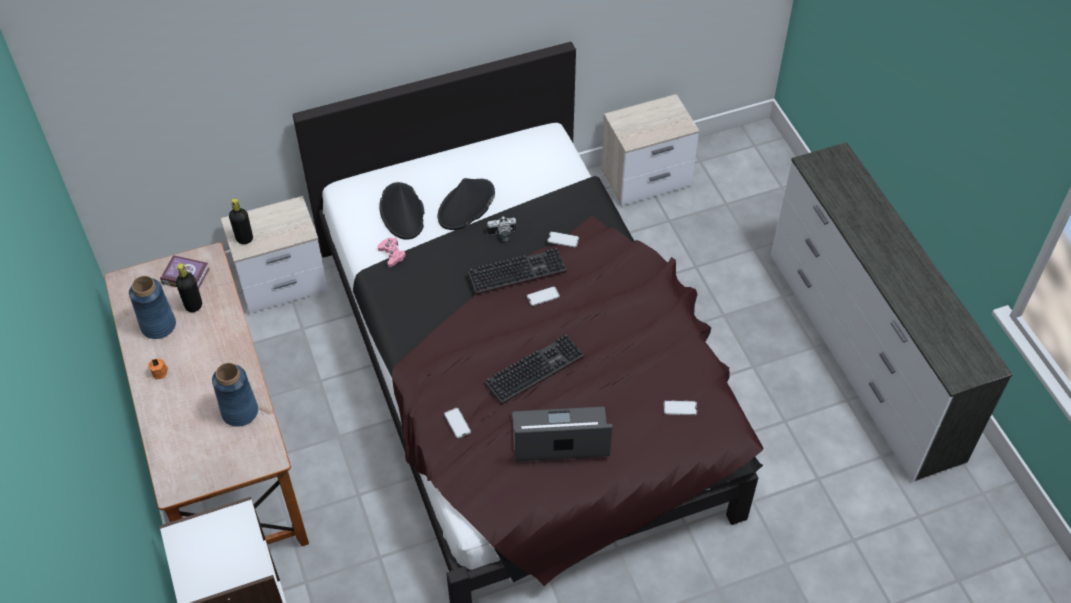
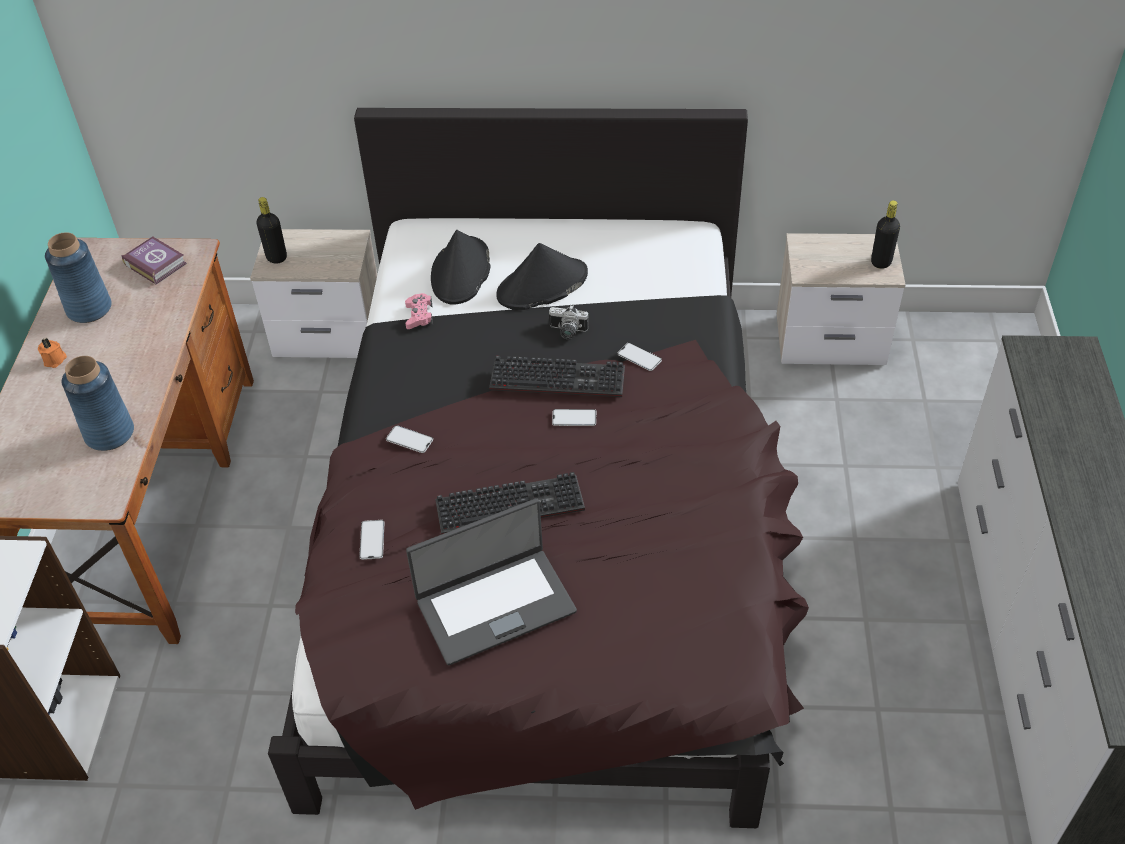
camera: 25 degrees right, 5 degrees down
black bottle [176,263,202,312] -> black bottle moved to [871,200,900,269]
laptop [512,407,613,462] -> laptop turned 135 degrees clockwise [406,498,577,665]
phone [664,400,697,415] -> phone moved to [386,425,433,453]

